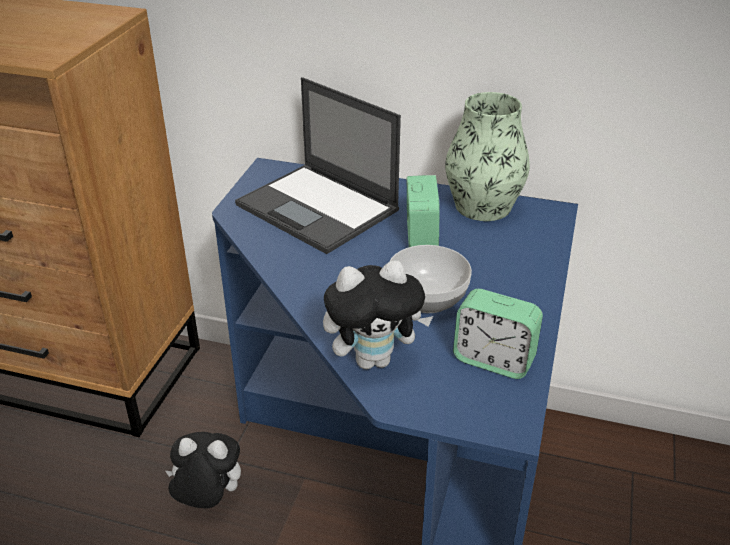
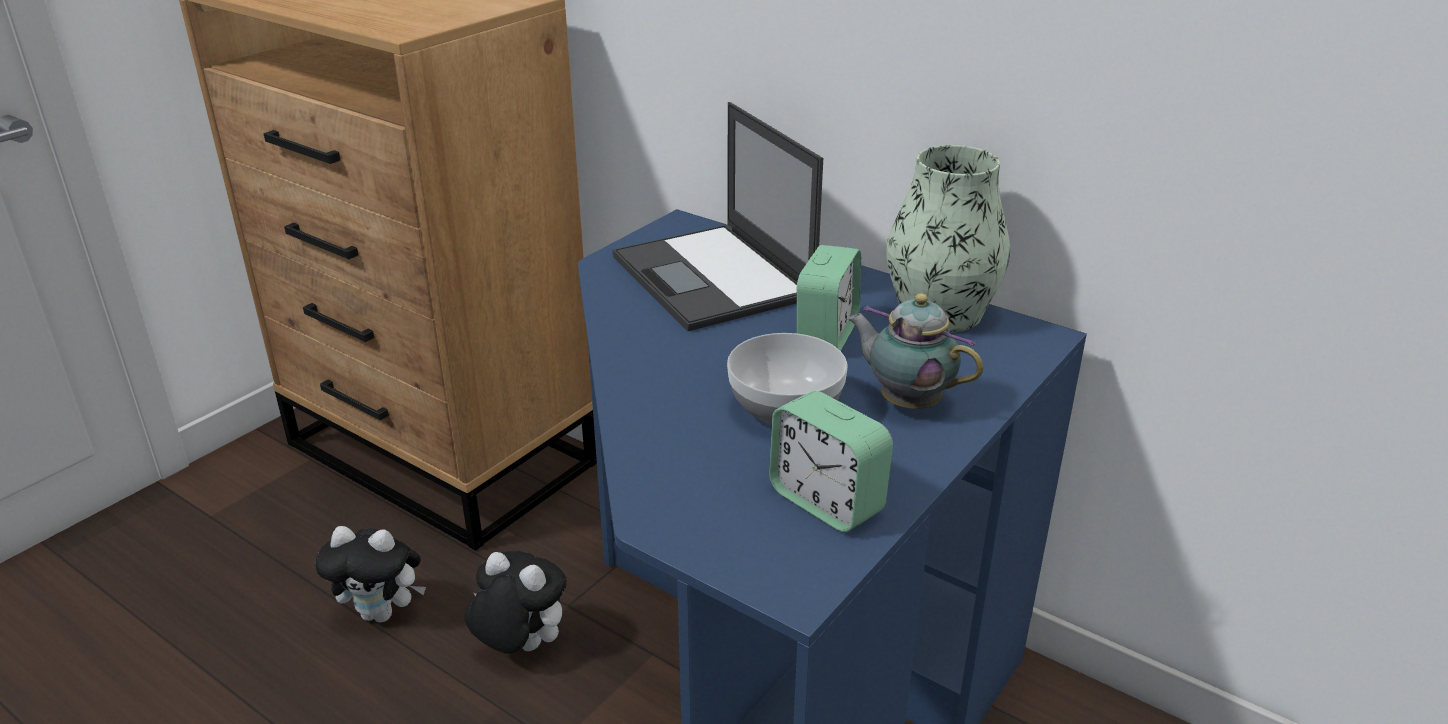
camera: 20 degrees right, 5 degrees down
plush toy [323,260,433,369] -> plush toy moved to [315,526,426,623]
none -> teapot [848,293,983,409]

